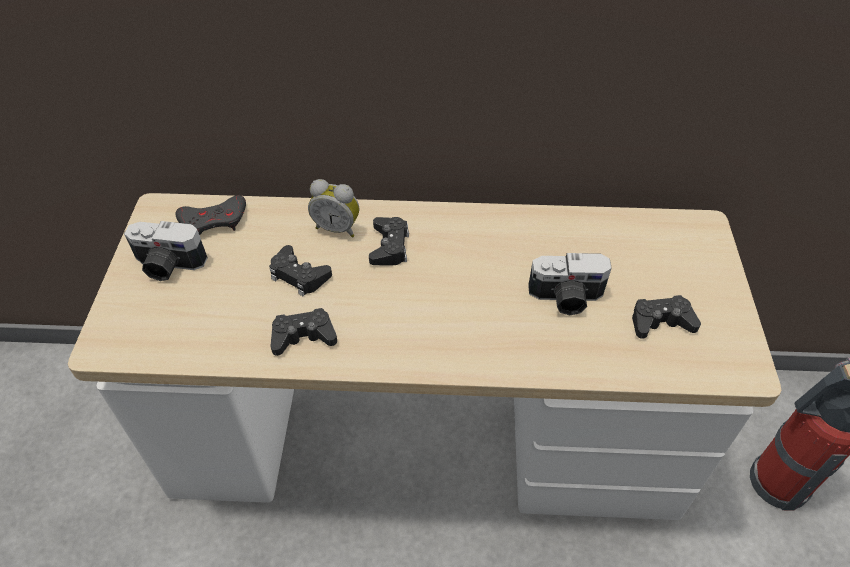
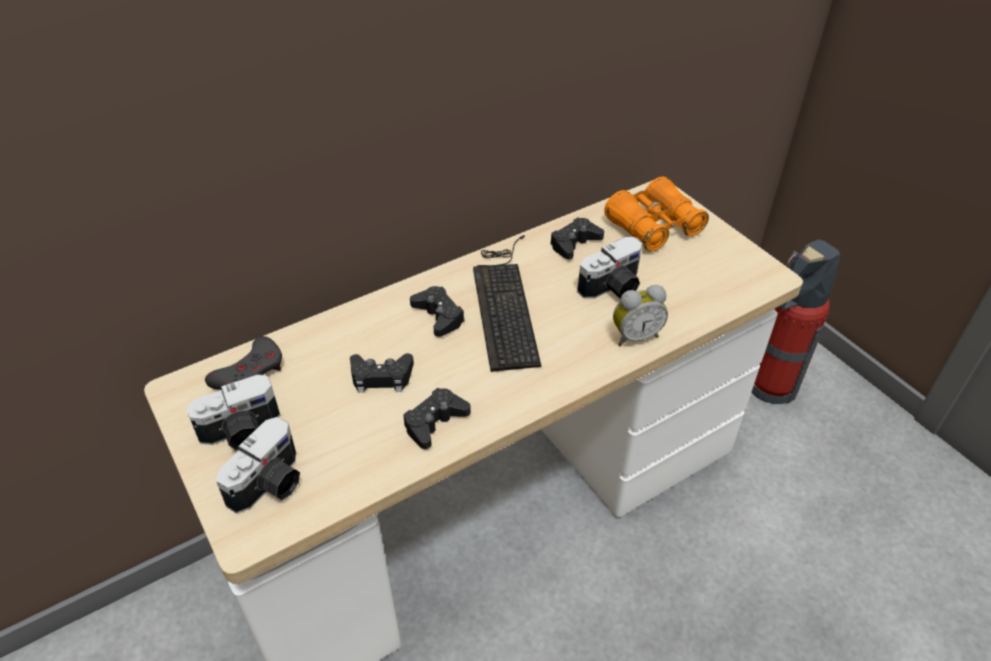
camera: 35 degrees left, 5 degrees down
alarm clock [308,179,359,237] -> alarm clock moved to [613,285,668,346]
black game controller [632,295,701,339] -> black game controller moved to [550,217,604,259]
none -> camera [216,417,300,514]
none -> keyboard [473,235,541,372]
none -> orange binoculars [604,177,709,252]

